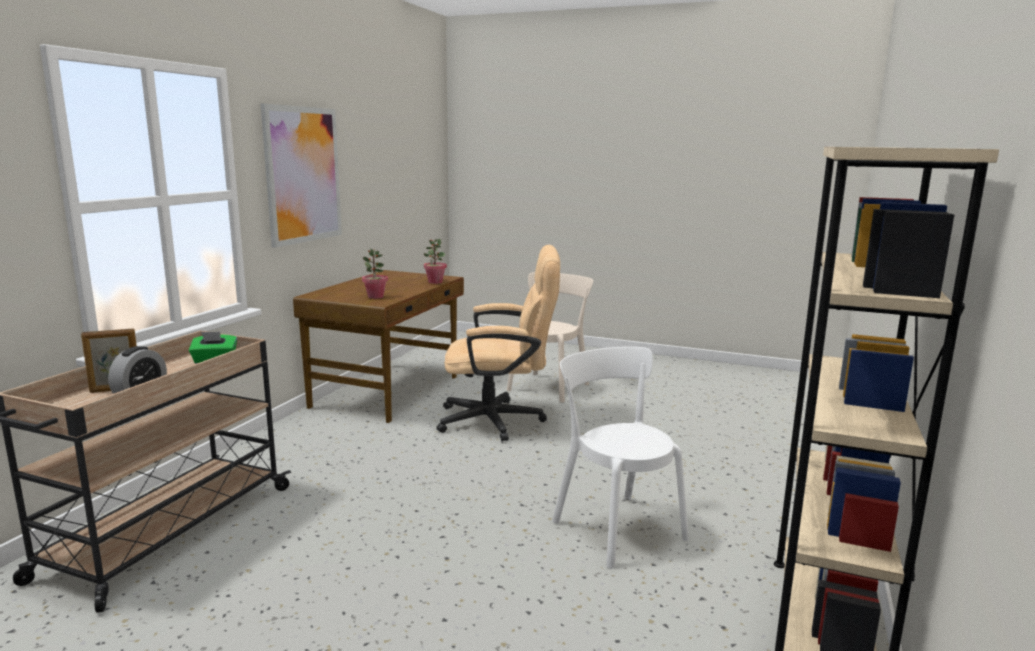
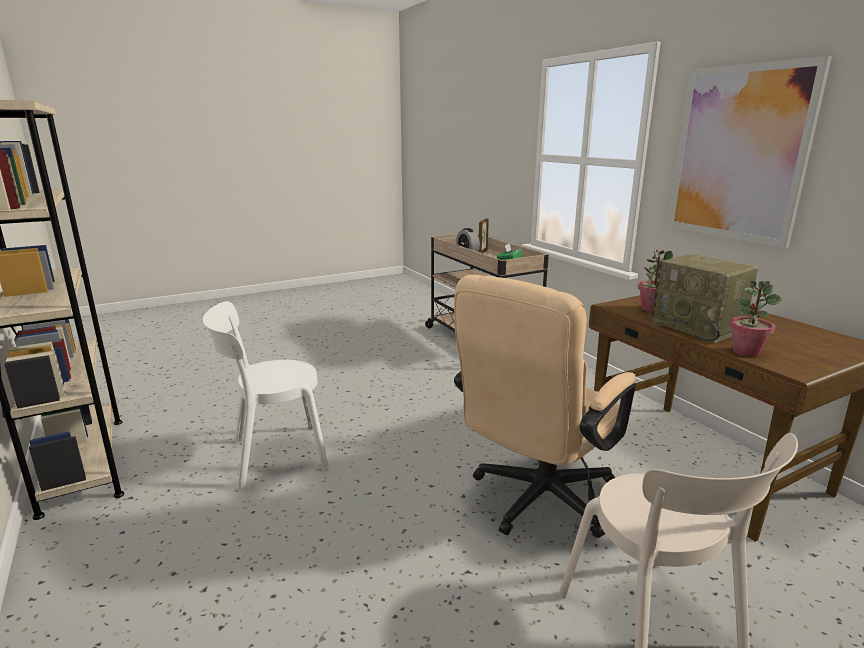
camera: 130 degrees right, 5 degrees up
white chair [552,347,689,569] -> white chair turned 150 degrees clockwise [203,301,329,489]
none -> radio [651,254,758,343]

